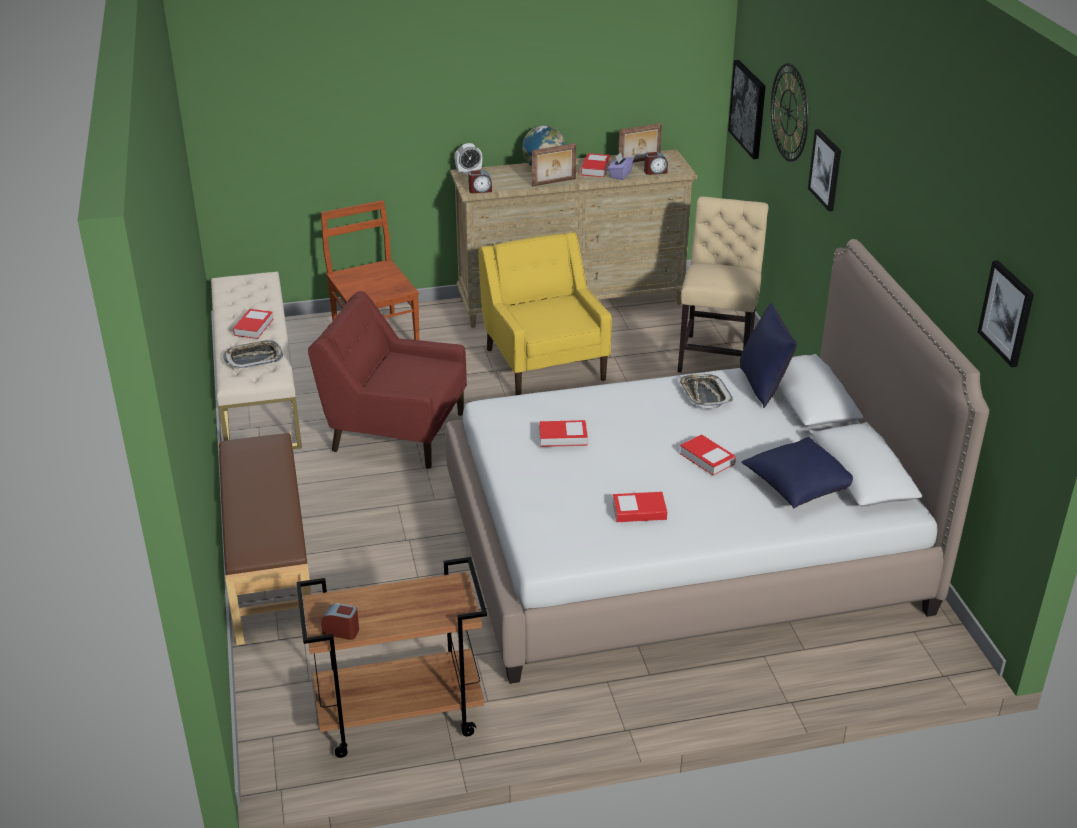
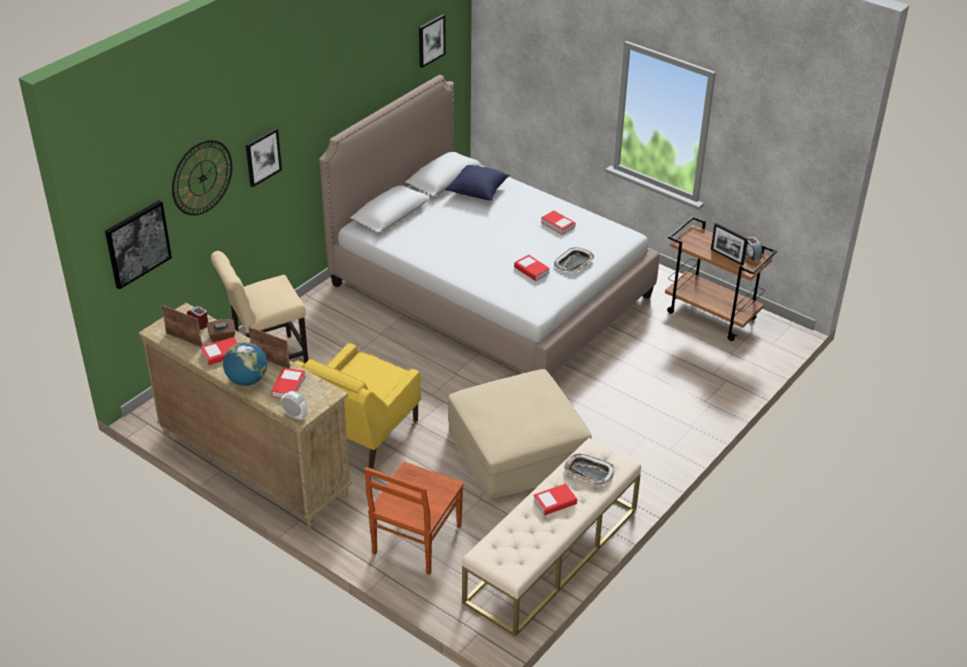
camera: 130 degrees left, 5 degrees up
brown bench [218,433,311,645] -> none
red armchair [308,291,467,469] -> beige ottoman [448,369,591,499]
alarm clock [468,170,492,193] -> none
purple tissue box [608,152,634,180] -> brown tissue box [207,319,236,342]
tray [679,374,733,409] -> tray moved to [554,247,594,272]
book [680,434,736,476] -> book moved to [271,368,306,398]
blue pillow [740,303,797,408] -> none
none -> picture frame [711,223,748,266]

